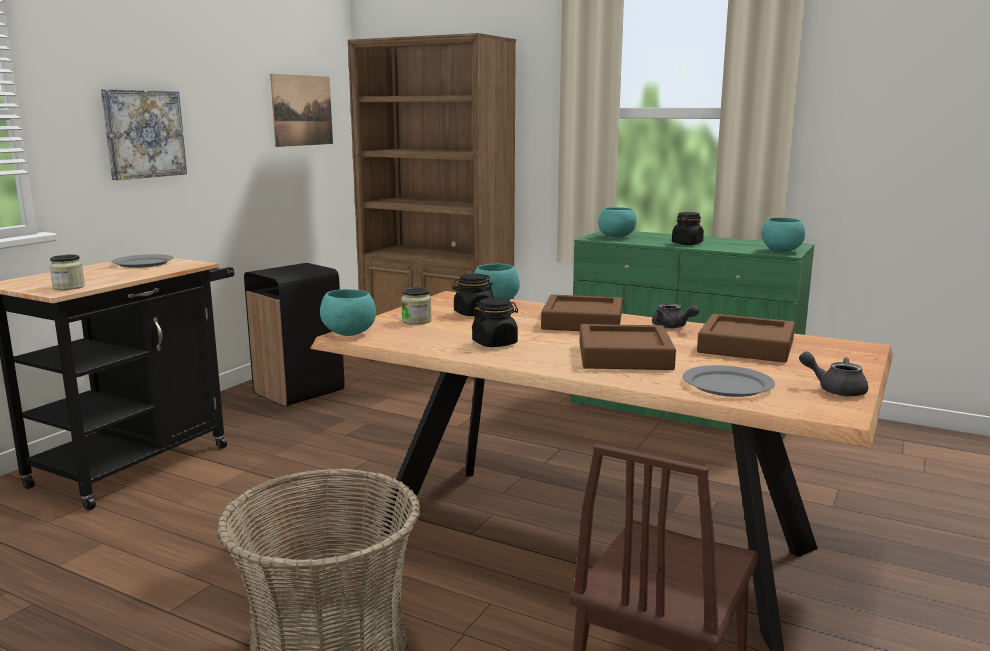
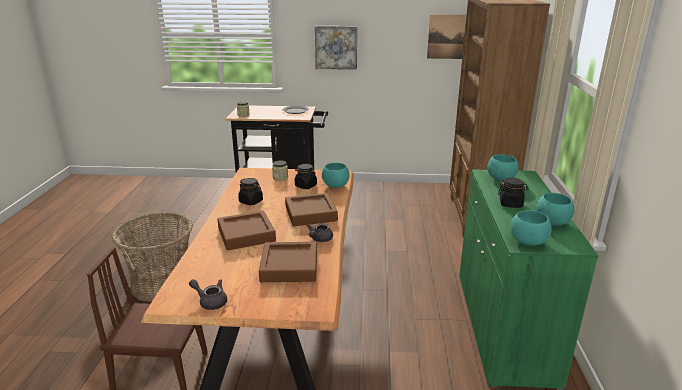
camera: 65 degrees right, 10 degrees up
black trash can [244,263,344,406] -> none
turquoise bowl [320,289,376,336] -> turquoise bowl moved to [536,193,575,226]
grey plate [683,365,775,397] -> none
grey teapot [799,351,868,397] -> grey teapot turned 75 degrees counterclockwise [189,279,227,310]

